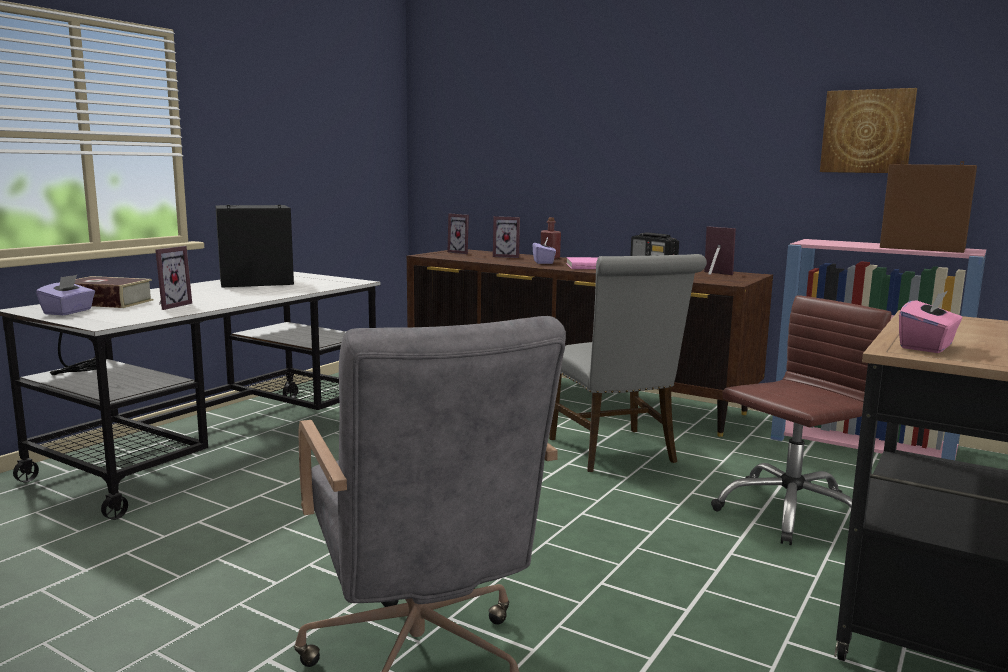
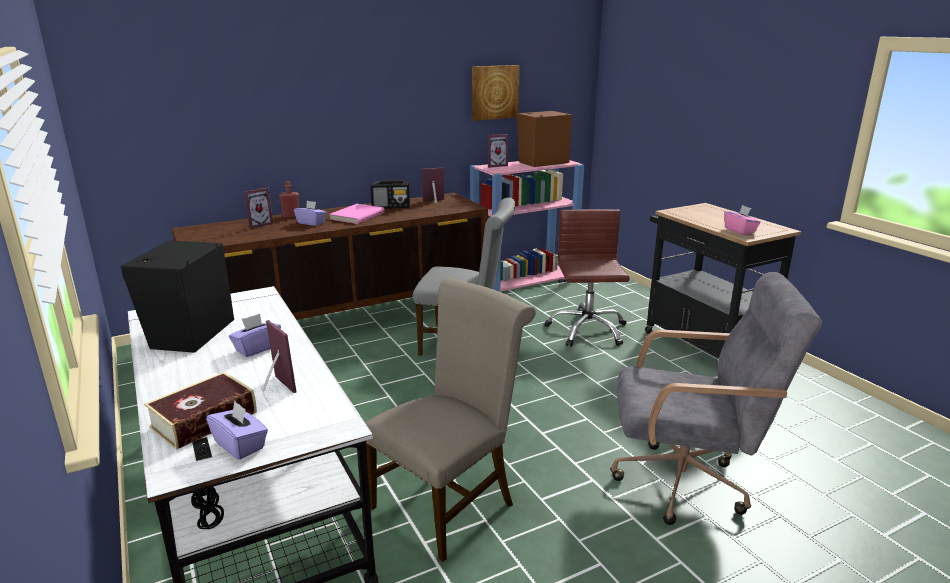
camera: 60 degrees left, 10 degrees up
picture frame [448,213,469,254] -> picture frame moved to [488,134,508,168]
none -> purple tissue box [229,314,281,357]
none -> beige chair [365,277,536,562]

